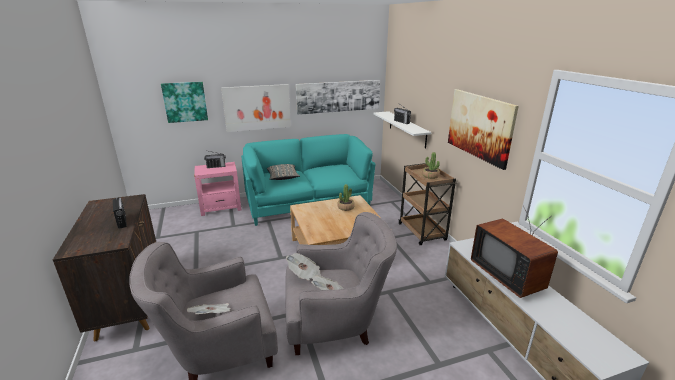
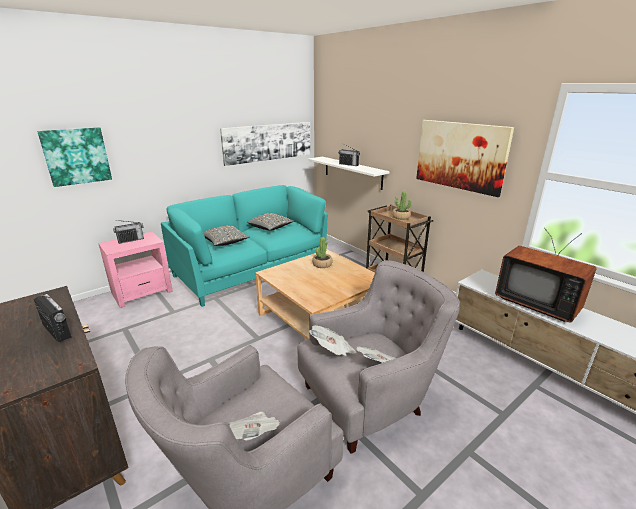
camera: 20 degrees left, 0 degrees up
picture [221,84,291,132] -> none
none -> grey pillow [247,213,294,231]

